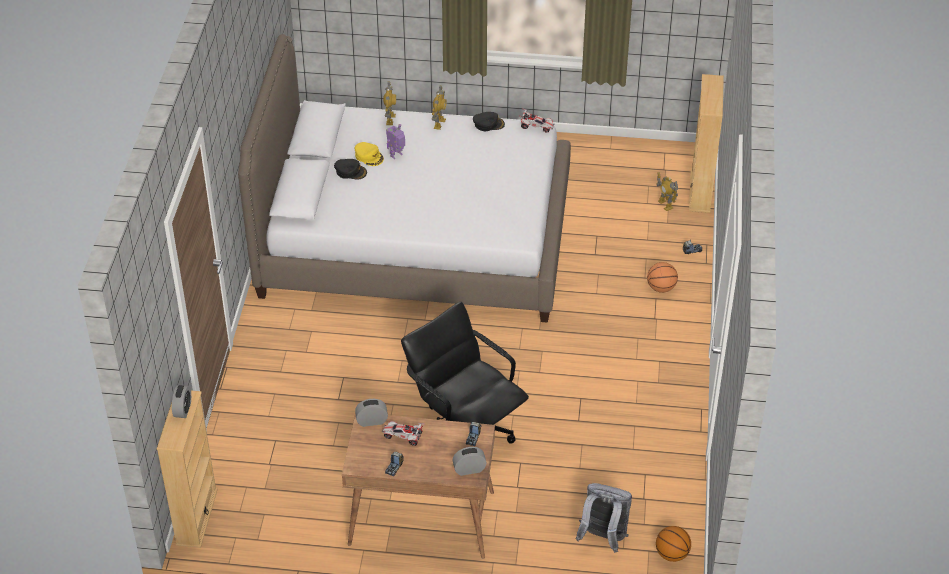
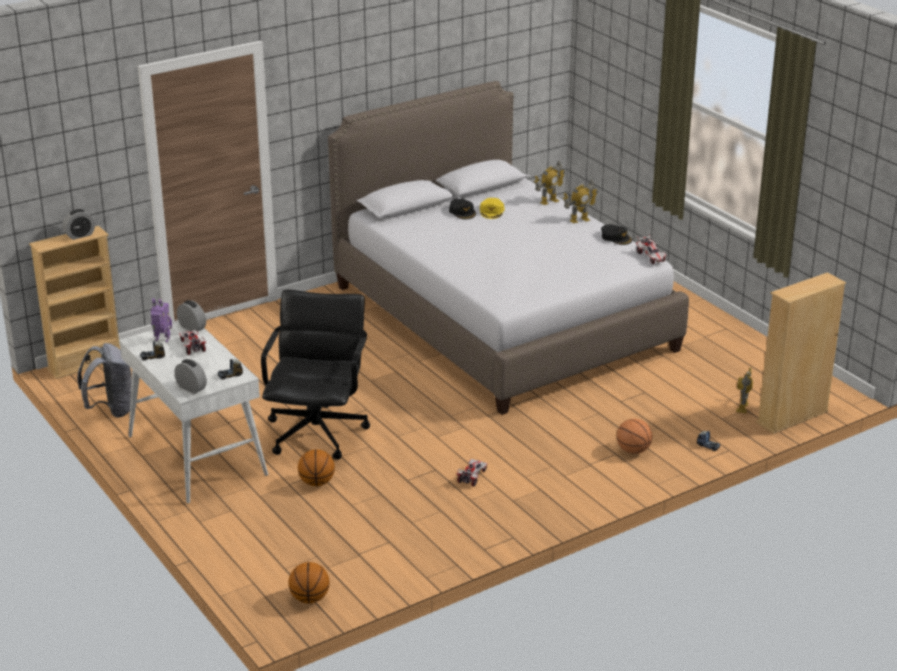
camera: 50 degrees right, 15 degrees down
brown desk [342,414,495,559] -> white desk [119,323,268,503]
toy robot [386,124,405,159] -> toy robot moved to [151,298,172,342]
grey backpack [576,483,632,553] -> grey backpack moved to [77,343,132,418]
none -> basketball [298,449,335,486]
none -> toy car [456,459,488,487]

